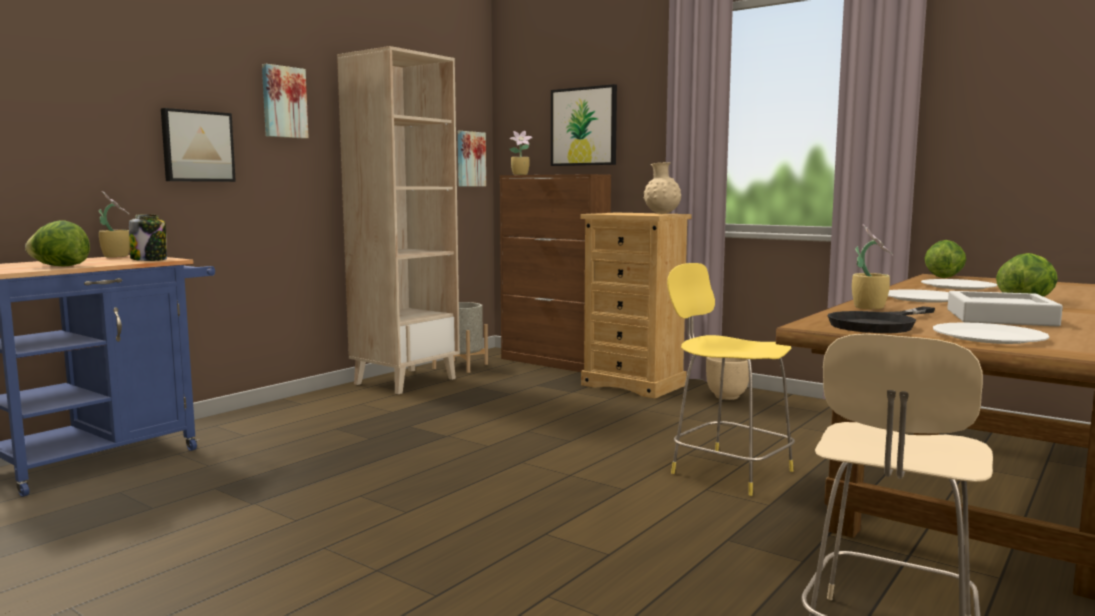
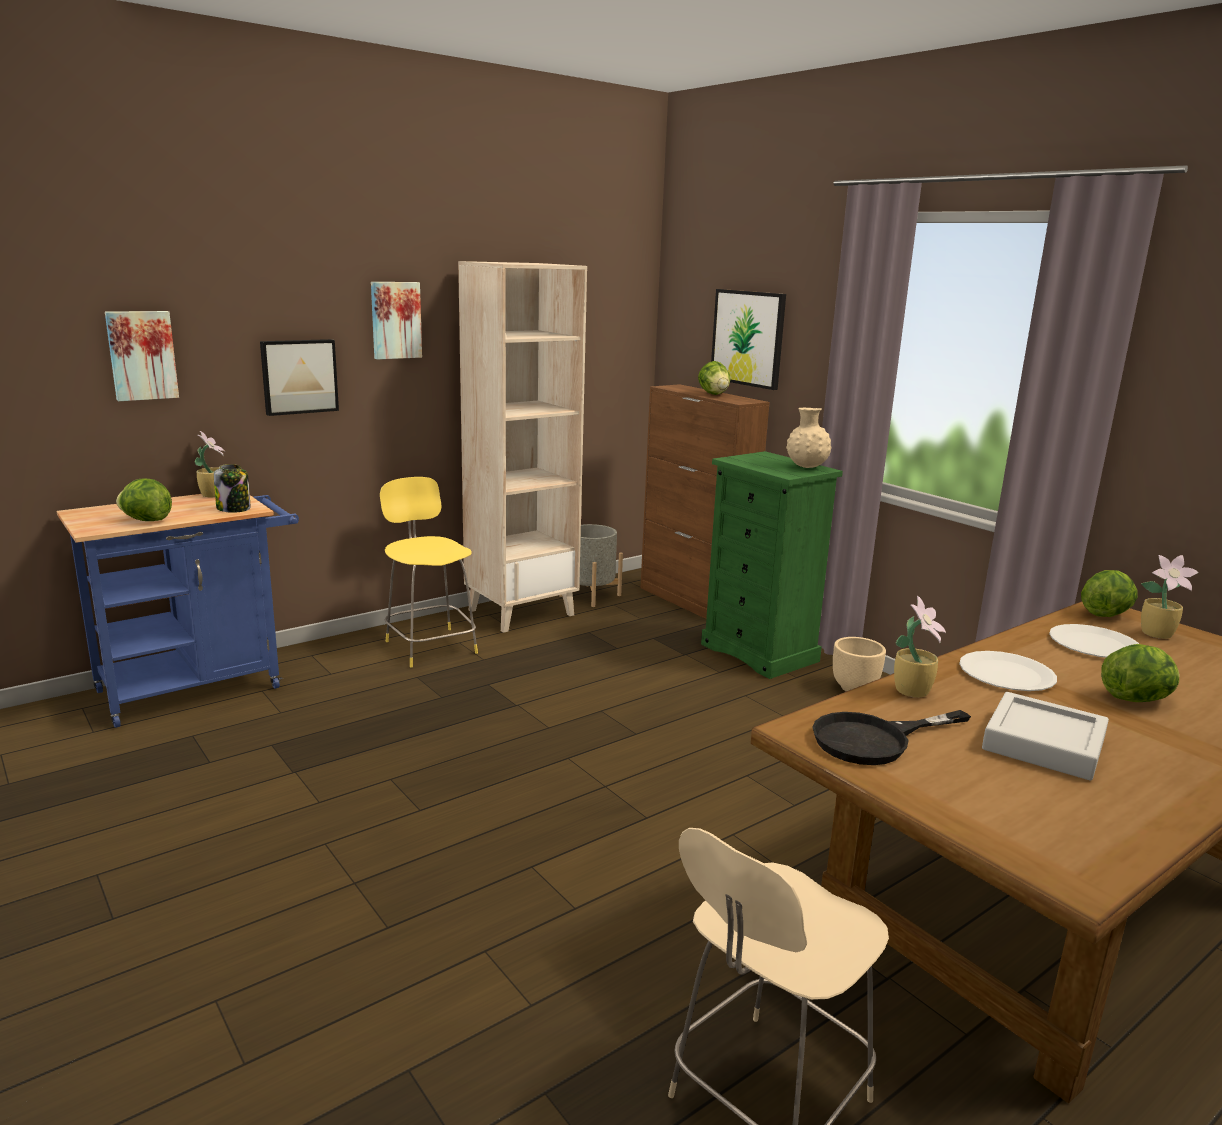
camera: 15 degrees right, 10 degrees up
picture [458,131,486,187] -> picture moved to [105,311,179,401]
potted plant [509,131,533,175] -> potted plant moved to [1141,555,1199,639]
beige dresser [580,213,692,398] -> green dresser [701,451,843,679]
yellow stool [667,263,795,496] -> yellow stool moved to [380,477,478,667]
white plate [933,322,1050,344] -> none
none -> lettuce [698,361,730,395]

